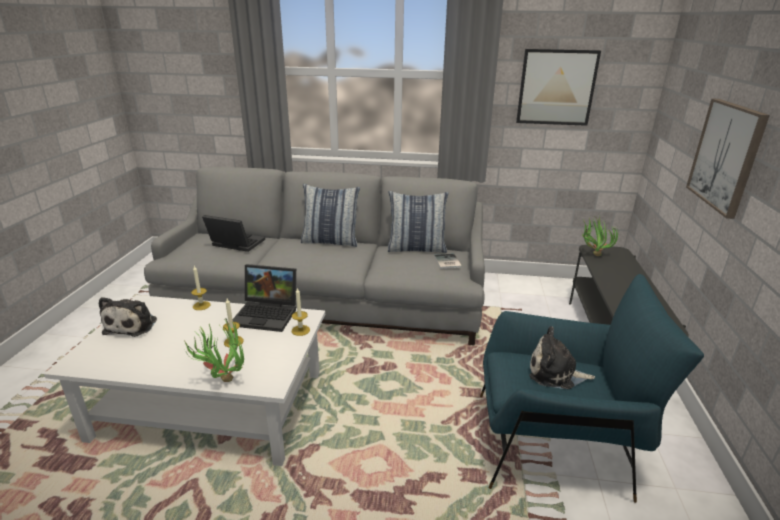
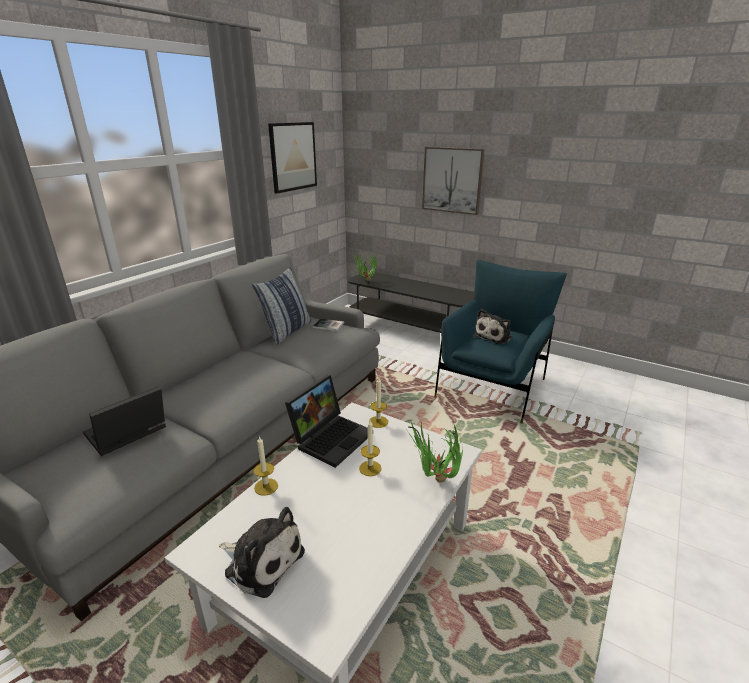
camera: 65 degrees left, 0 degrees up
pillow [301,184,360,247] -> none

